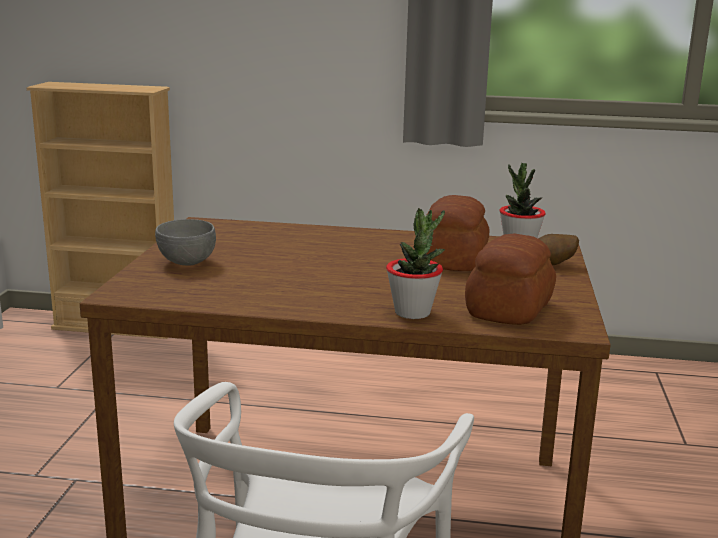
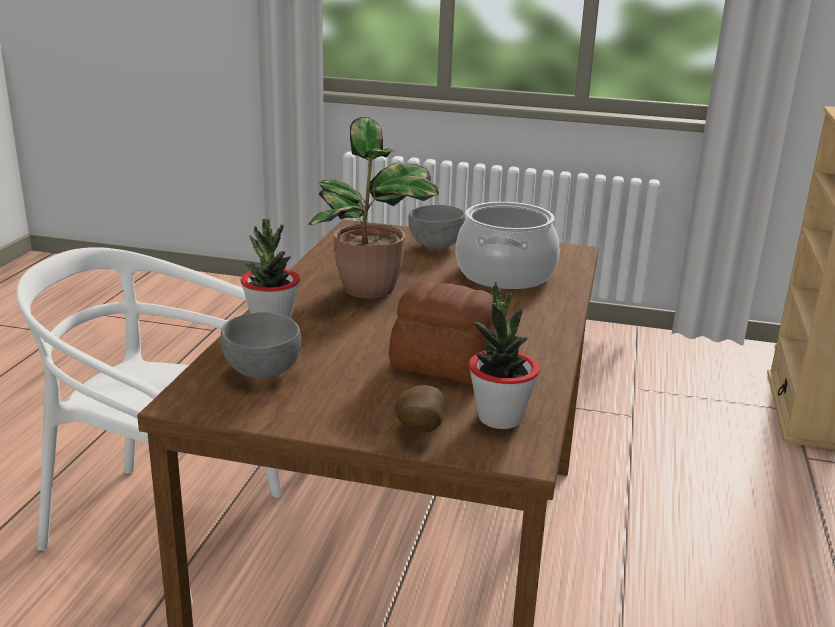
camera: 95 degrees right, 5 degrees up
bread [465,233,556,325] -> grey bowl [220,313,301,379]
none -> potted plant [308,117,439,298]
none -> cooking pot [456,202,559,289]

